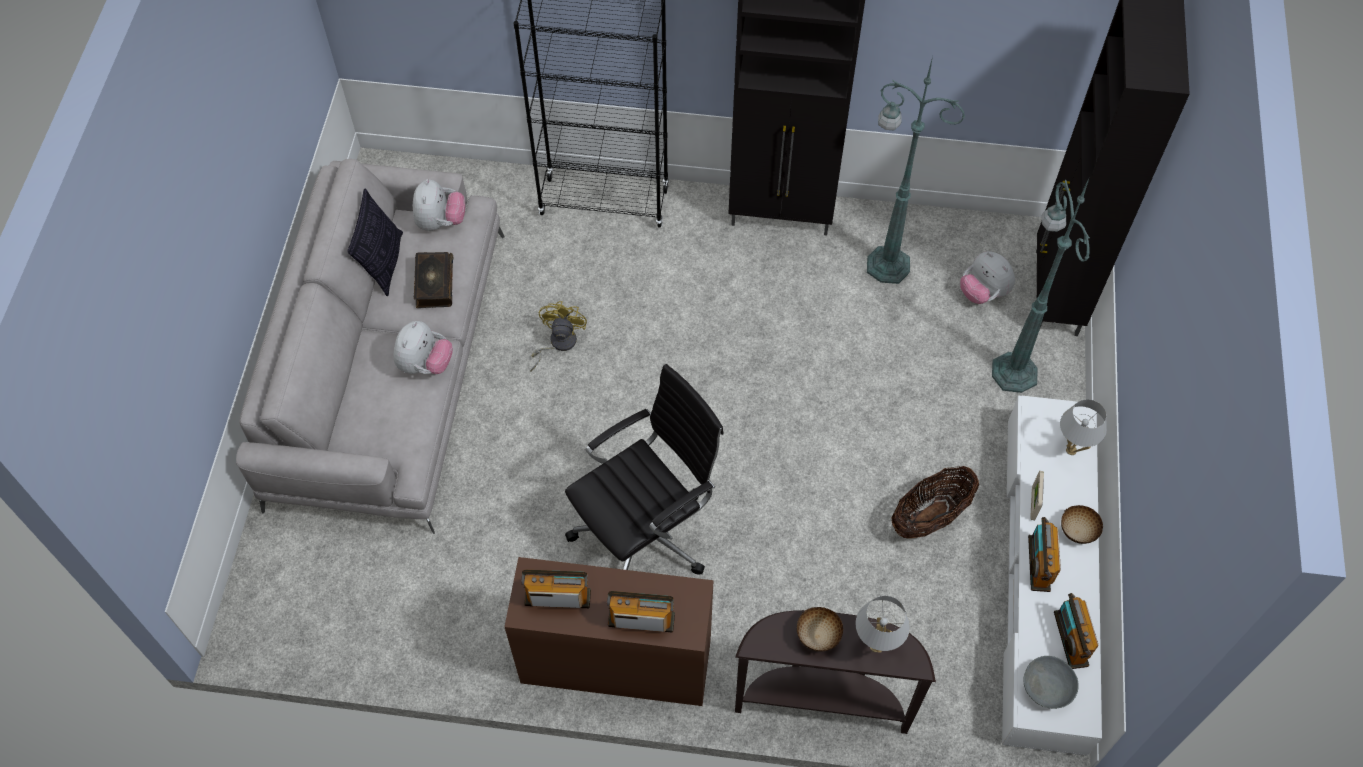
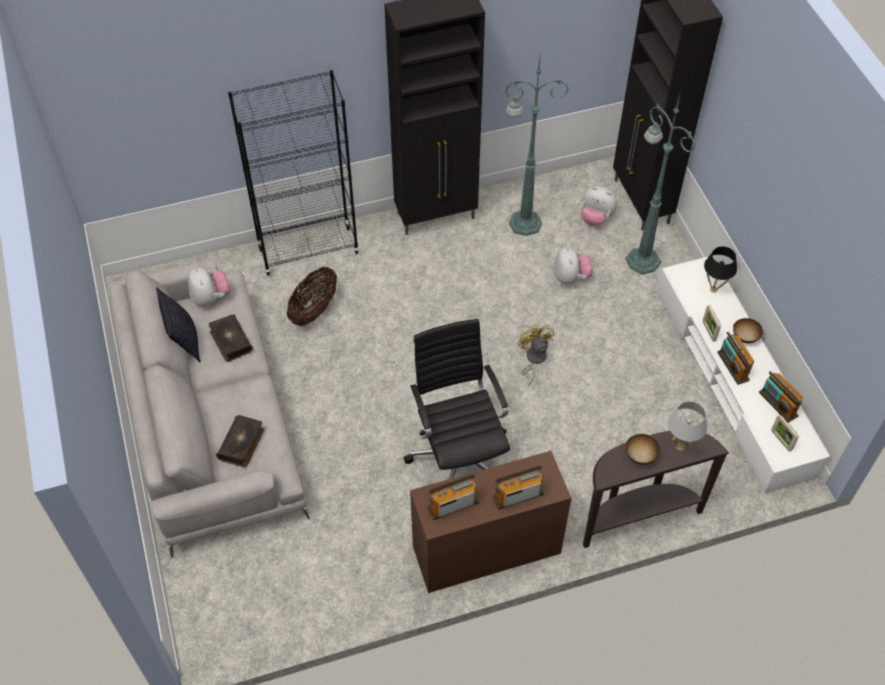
camera: 25 degrees left, 5 degrees down
plush toy [393,321,453,374] -> plush toy moved to [554,247,592,284]
yellow fan [530,301,587,372] -> yellow fan moved to [518,324,554,386]
black office chair [565,364,724,575] -> black office chair turned 45 degrees counterclockwise [404,319,510,479]
basket [892,466,979,539] -> basket moved to [287,267,337,326]
grey bowl [1024,656,1079,709] -> picture frame [771,415,799,451]
white table lamp [1060,399,1107,455] -> black table lamp [704,246,737,293]
none -> book [216,415,264,467]

